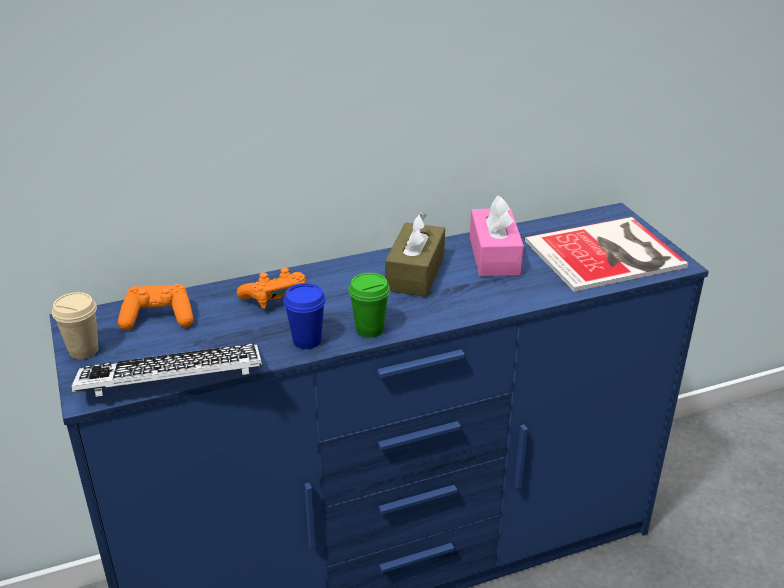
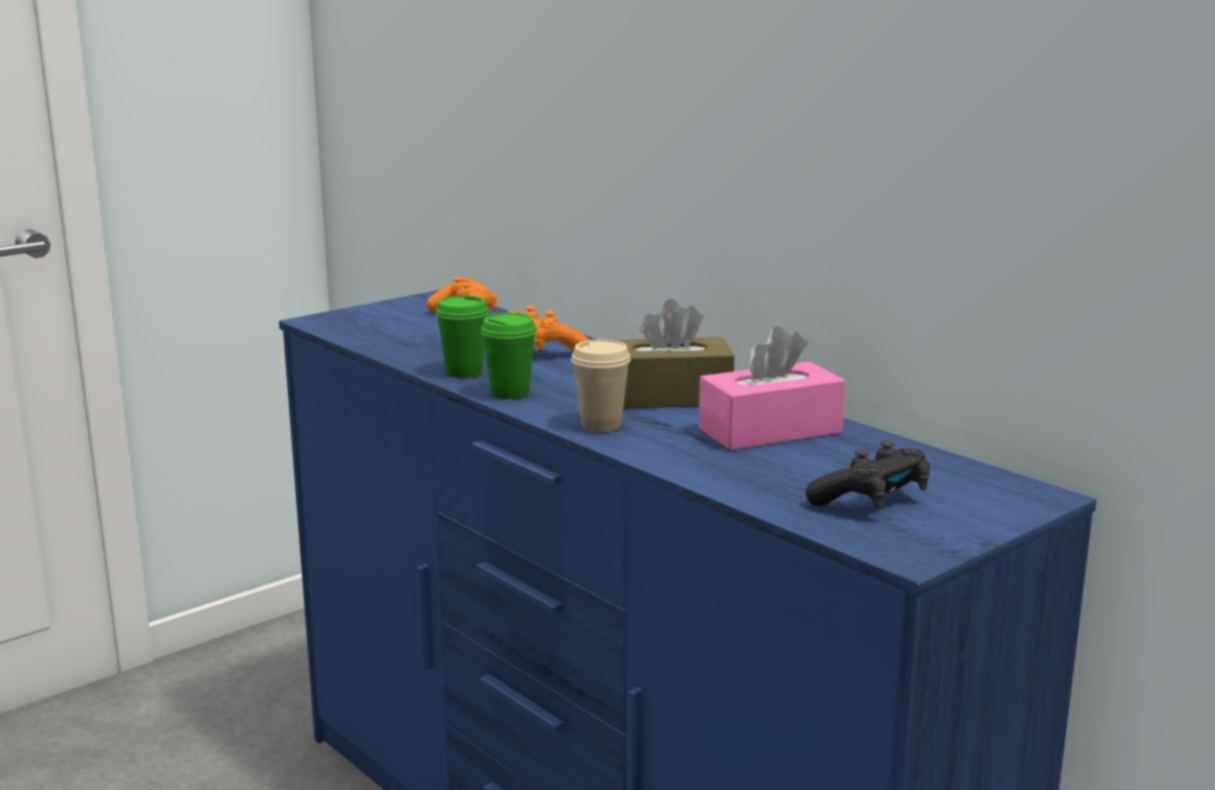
camera: 70 degrees right, 15 degrees down
beige cup [52,292,98,359] -> beige cup moved to [571,339,631,432]
keyboard [72,343,262,397] -> none
blue cup [283,283,326,349] -> green cup [435,296,489,378]
book [525,217,688,292] -> black game controller [806,440,930,508]

